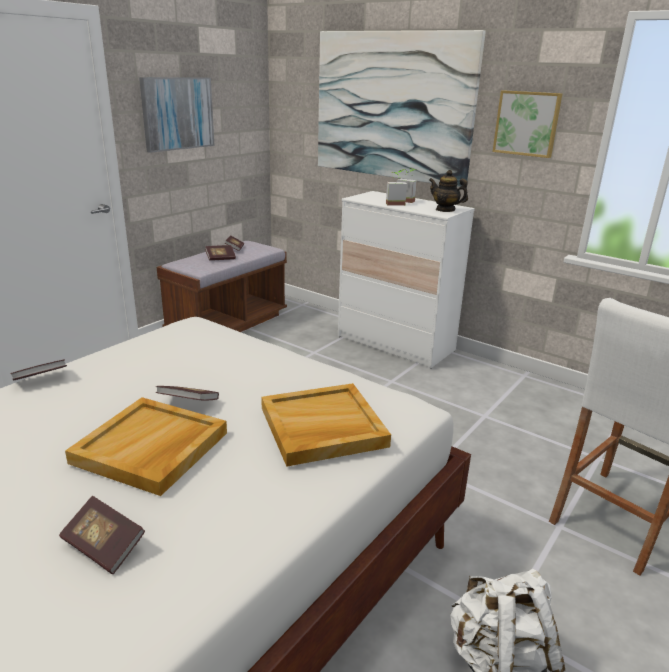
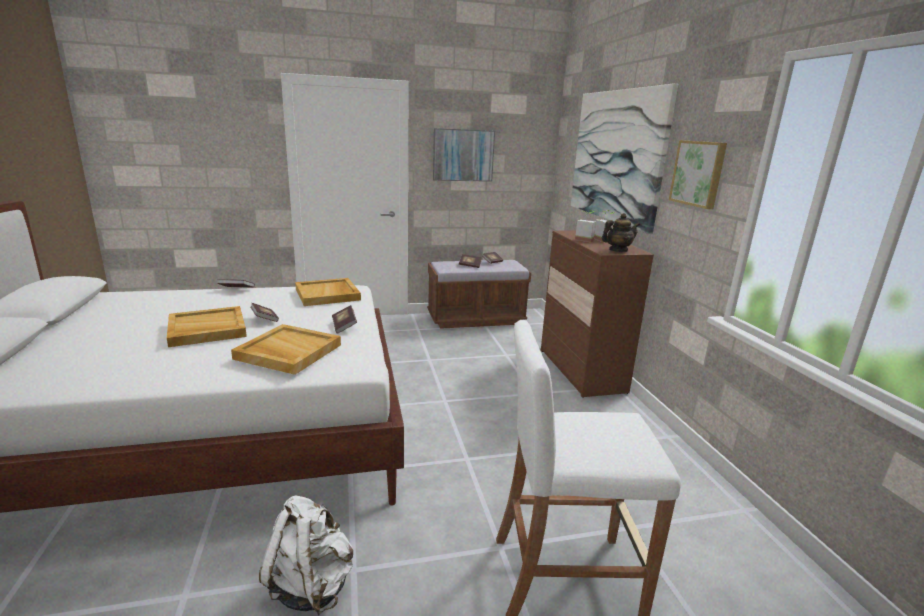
camera: 40 degrees right, 5 degrees down
book [59,496,145,574] -> book moved to [332,305,357,334]
white dresser [338,191,475,369] -> brown dresser [541,231,654,398]
teapot [429,170,468,212] -> teapot turned 90 degrees clockwise [602,213,640,252]
none -> beige tray [295,278,361,306]

